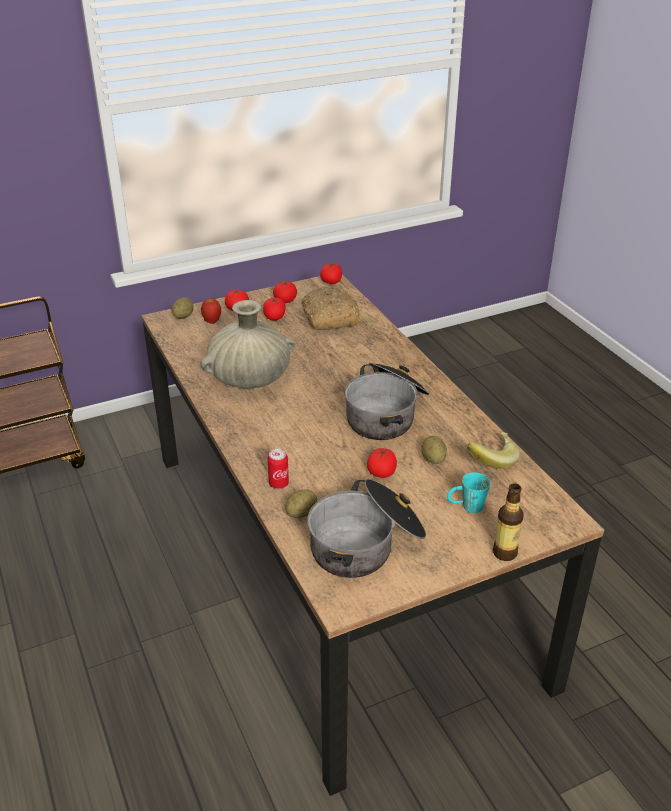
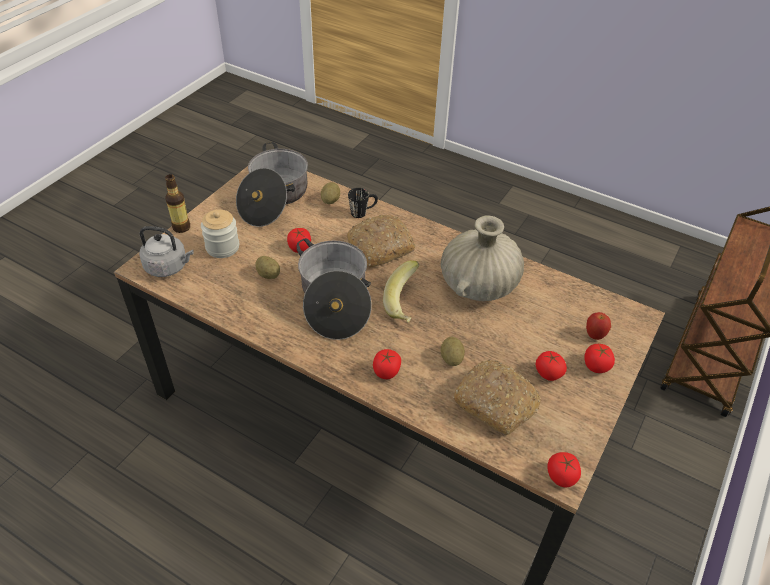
camera: 145 degrees right, 10 degrees up
potato [171,297,194,319] -> potato moved to [440,337,465,366]
can [268,449,289,489] -> black mug [348,188,378,218]
tomato [273,281,297,303] -> tomato moved to [373,349,401,379]
turquoise mug [447,472,490,513] -> jar [201,210,239,258]
banana [467,432,520,469] -> banana moved to [383,260,420,323]
none -> grey kettle [139,226,194,277]
none -> bread [347,215,416,267]

